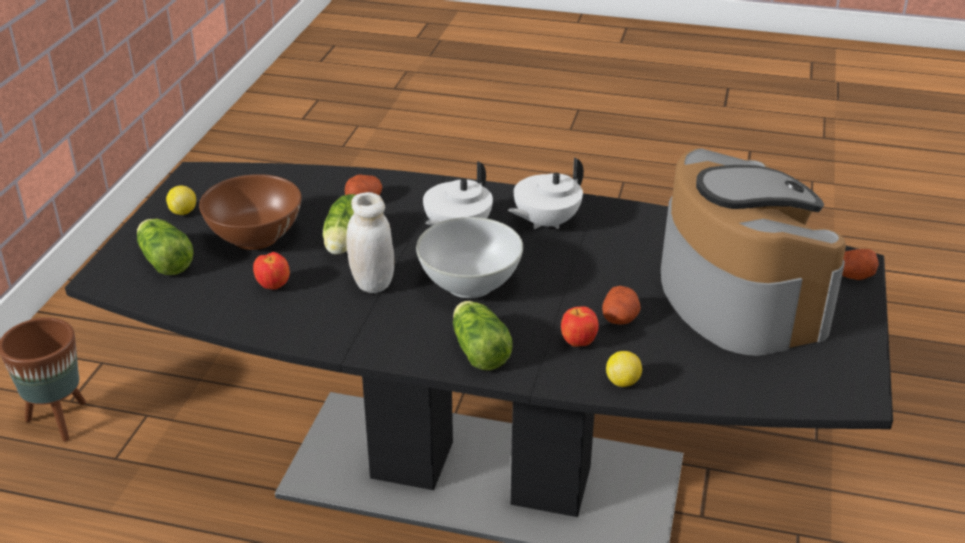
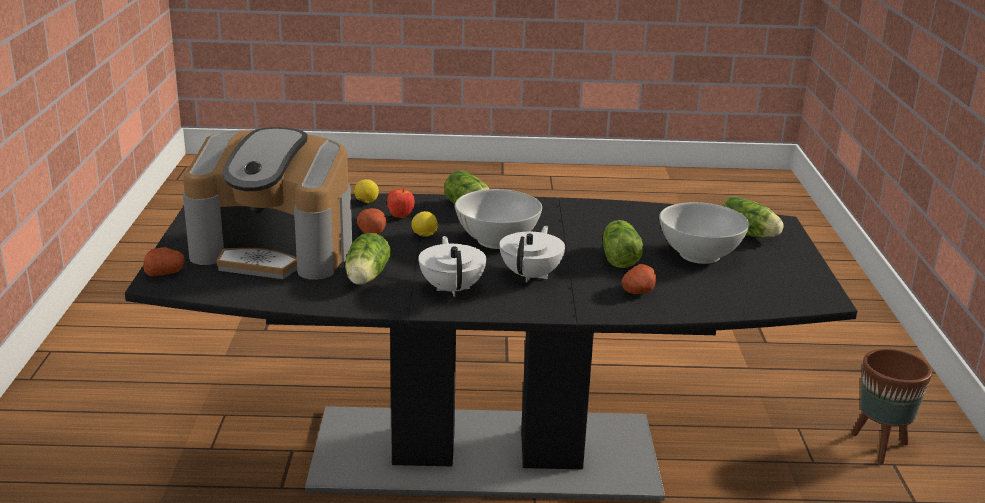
camera: 165 degrees right, 10 degrees down
lemon [166,186,196,215] -> lemon moved to [411,211,438,237]
brown bowl [199,174,302,250] -> white bowl [659,202,749,264]
apple [253,252,290,289] -> none
white jar [346,192,394,293] -> none
white teapot [508,157,584,229] -> white teapot turned 45 degrees counterclockwise [419,236,486,297]
coffee machine [661,148,846,356] -> coffee machine turned 45 degrees counterclockwise [183,127,352,280]
none -> lettuce [345,233,391,285]

